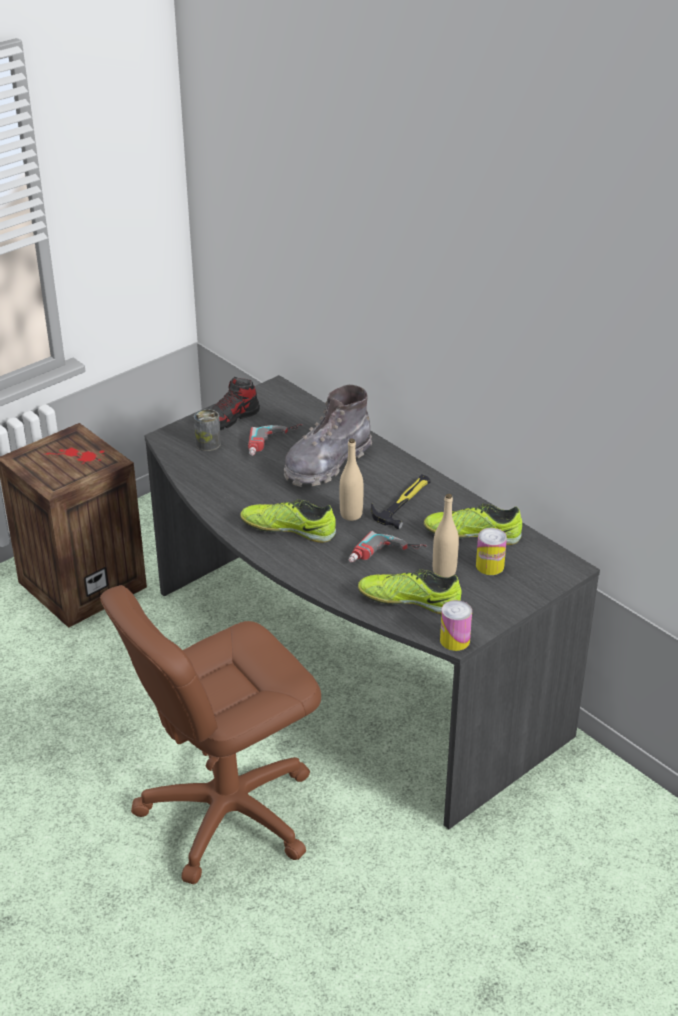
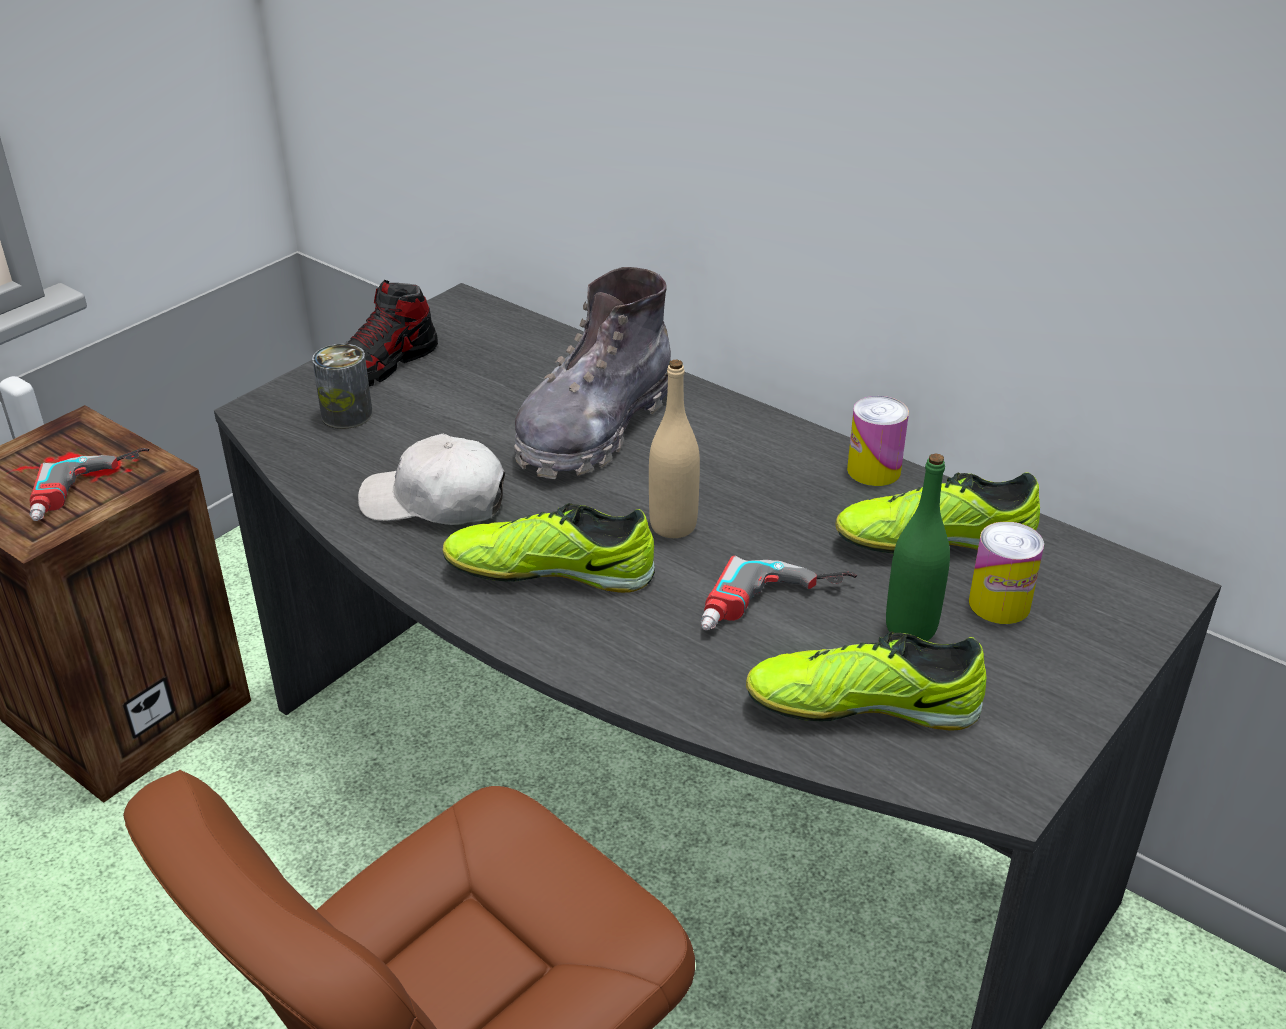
camera: 10 degrees left, 0 degrees up
power drill [248,424,303,456] -> power drill moved to [29,448,149,521]
hammer [371,475,431,529] -> none
beige bottle [433,494,459,578] -> green bottle [886,453,950,641]
can [440,600,472,651] -> can moved to [847,396,909,486]
none -> white cap [358,434,505,525]

